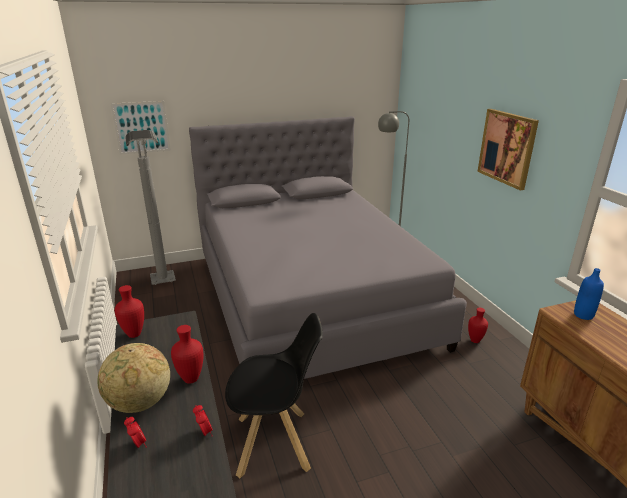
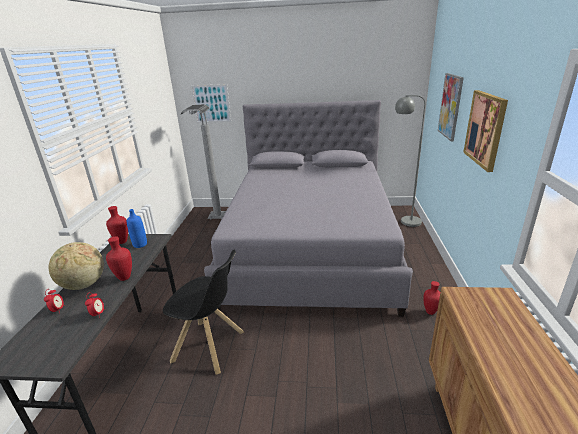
camera: 25 degrees right, 0 degrees up
blue bottle [574,268,604,320] -> blue bottle moved to [127,209,147,248]
none -> picture [438,73,464,141]

